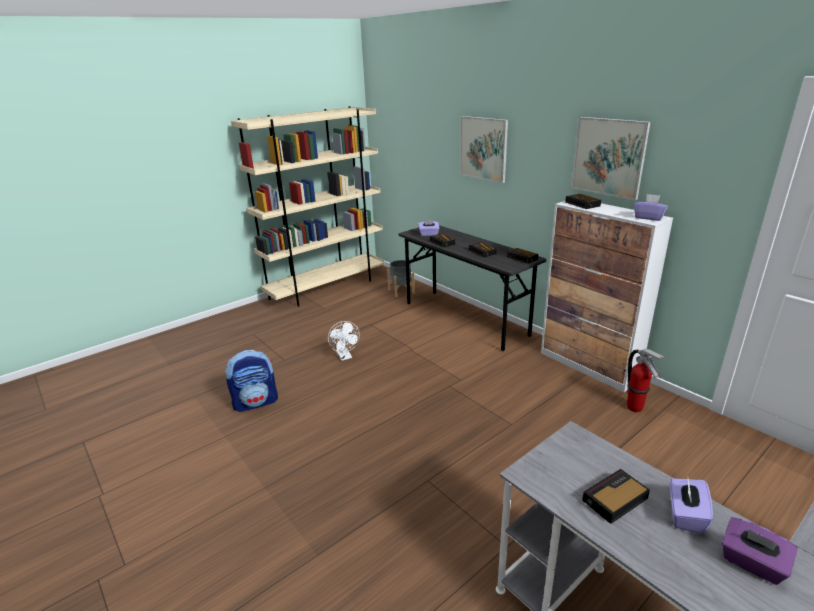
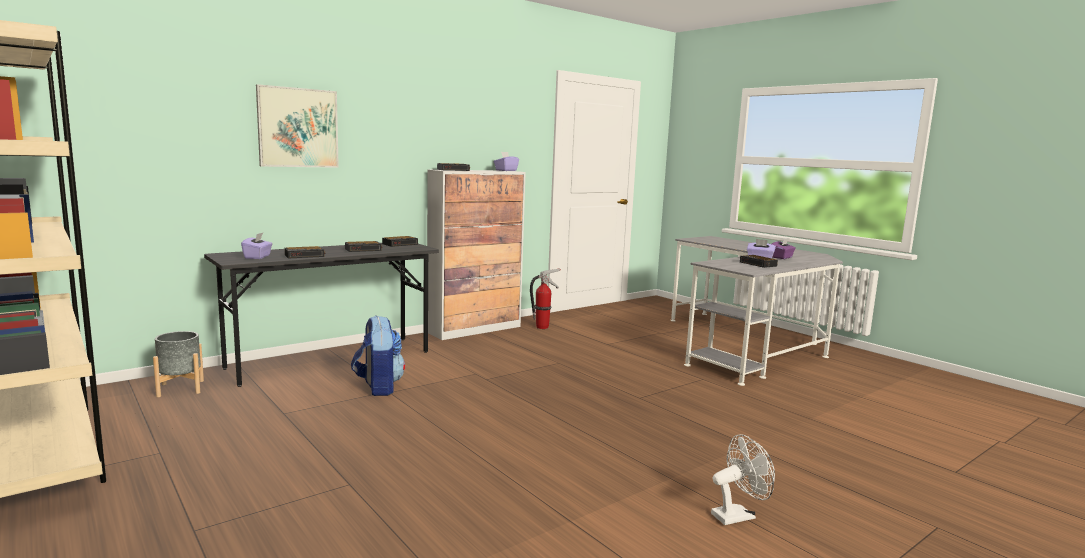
camera: 90 degrees left, 15 degrees down
backpack [225,350,278,412] -> backpack moved to [351,315,405,396]
white fan [328,321,360,361] -> white fan moved to [711,434,775,525]
picture [571,117,651,200] -> none

